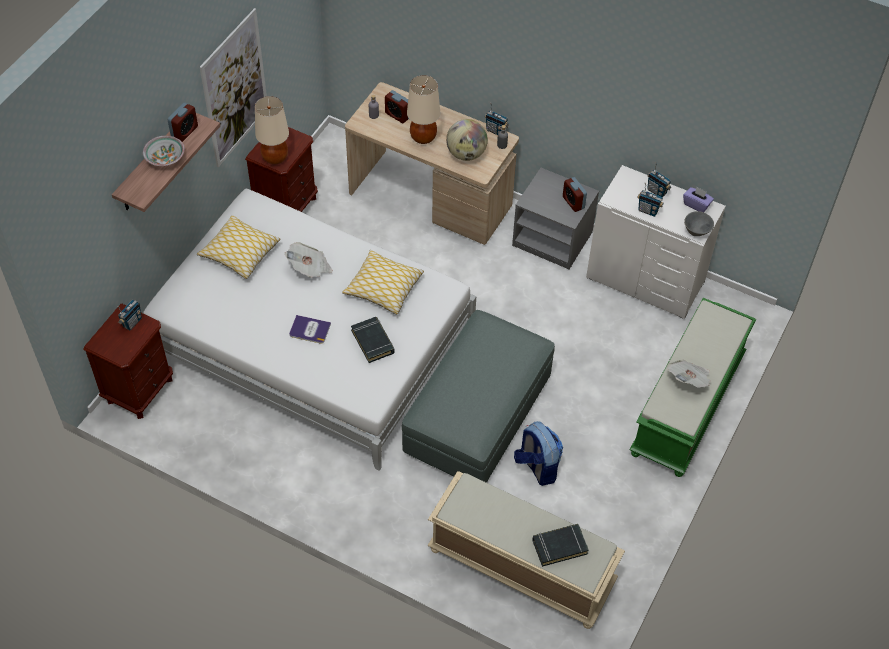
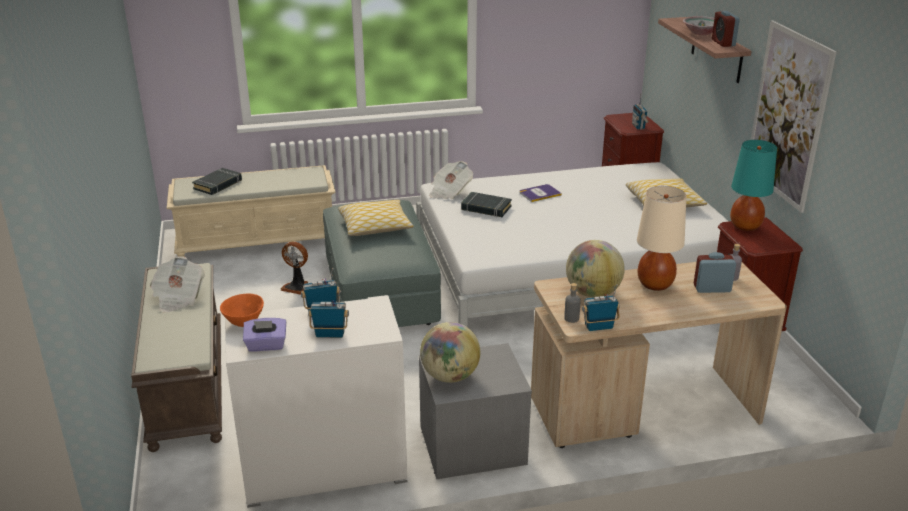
camera: 140 degrees right, 25 degrees down
beige table lamp [255,96,289,165] -> turquoise table lamp [730,140,777,231]
newspaper [285,242,333,278] -> newspaper moved to [429,161,473,199]
pillow [342,250,424,315] -> pillow moved to [338,200,414,236]
backpack [514,421,563,486] -> fan [281,241,308,295]
alarm clock [563,177,587,212] -> globe [420,322,480,383]
green bench [630,298,756,477] -> brown bench [131,263,222,452]
grey bowl [684,211,714,236] -> orange bowl [220,294,264,327]

